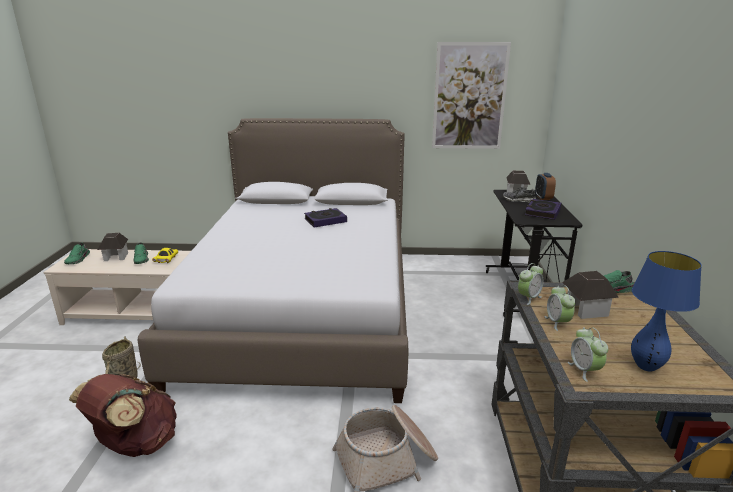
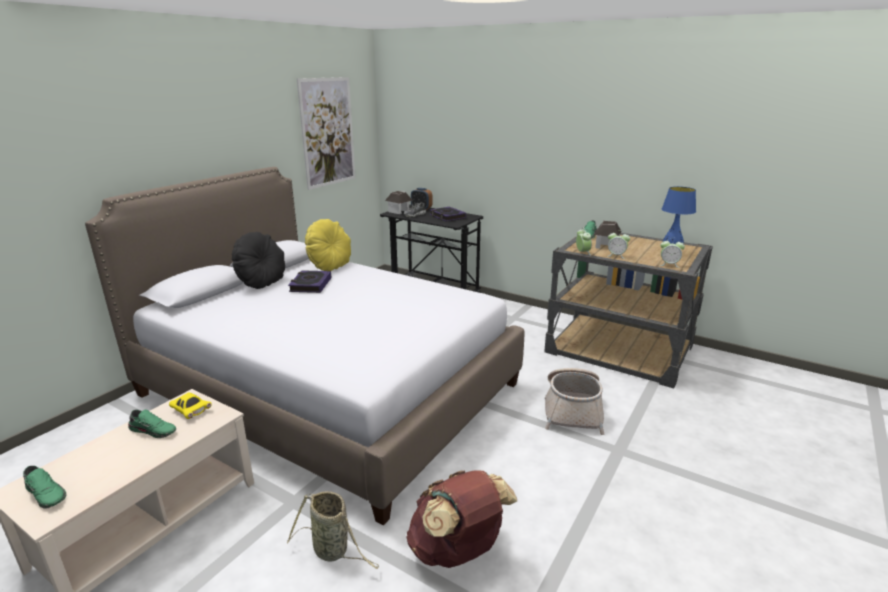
camera: 60 degrees left, 0 degrees up
toy house [97,233,128,261] -> none
none -> black pillow [232,232,285,289]
none -> yellow pillow [305,219,351,271]

